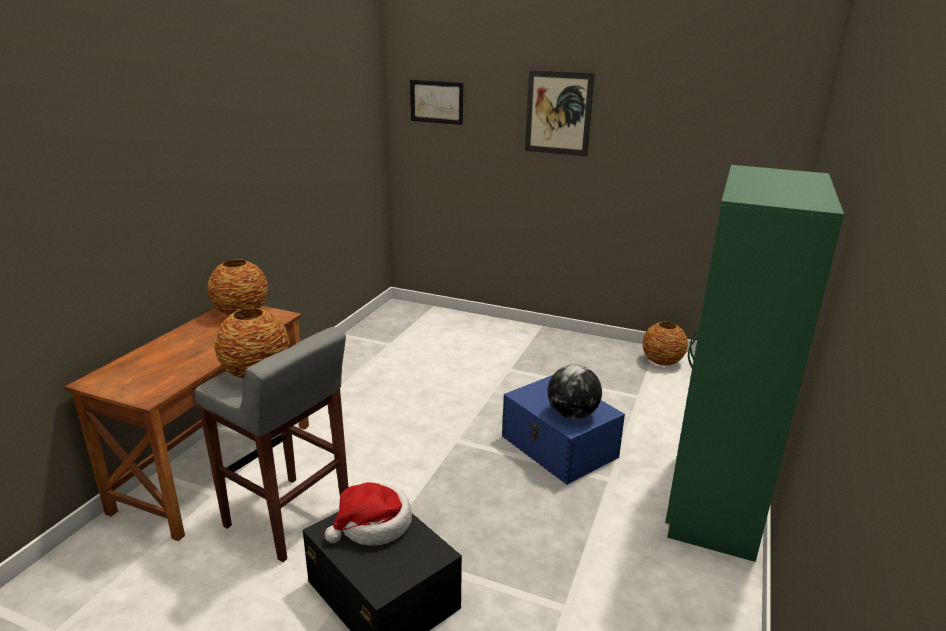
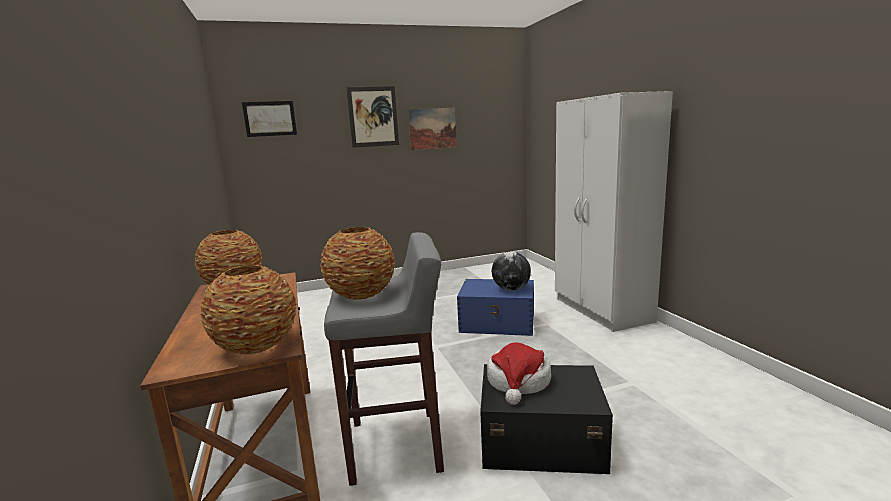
camera: 40 degrees left, 10 degrees down
vase [642,322,688,366] -> vase moved to [200,265,297,354]
green wardrobe [665,165,844,562] -> white wardrobe [555,91,673,332]
none -> picture [408,108,457,150]

